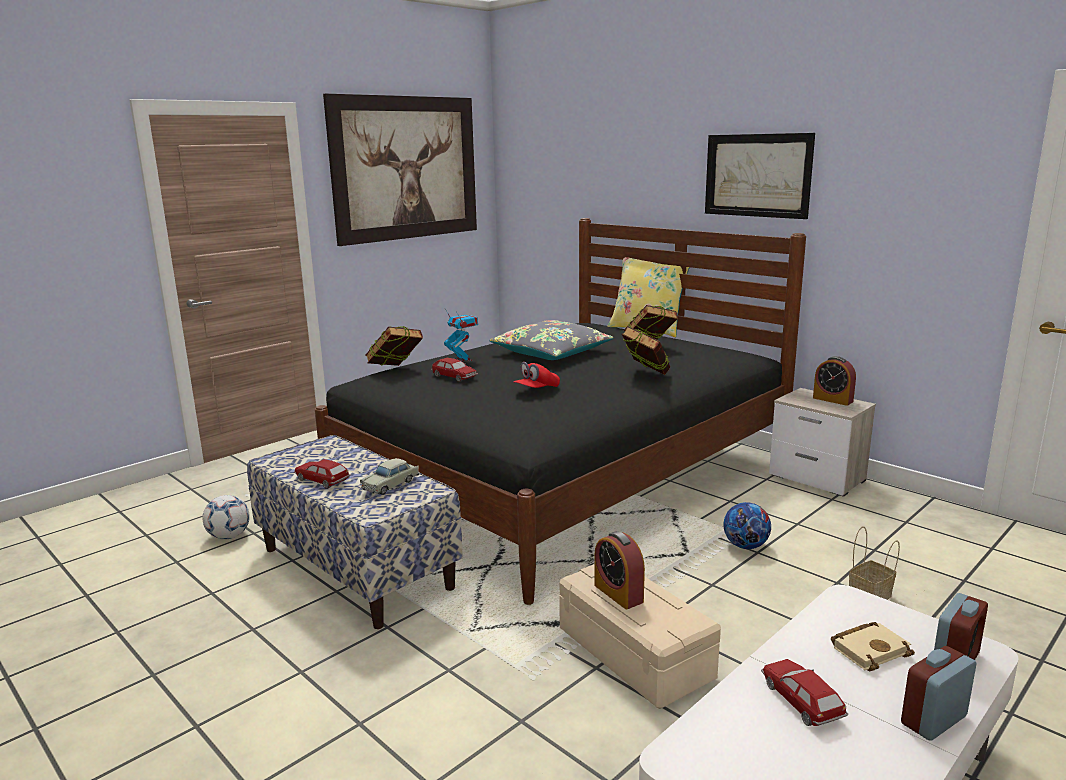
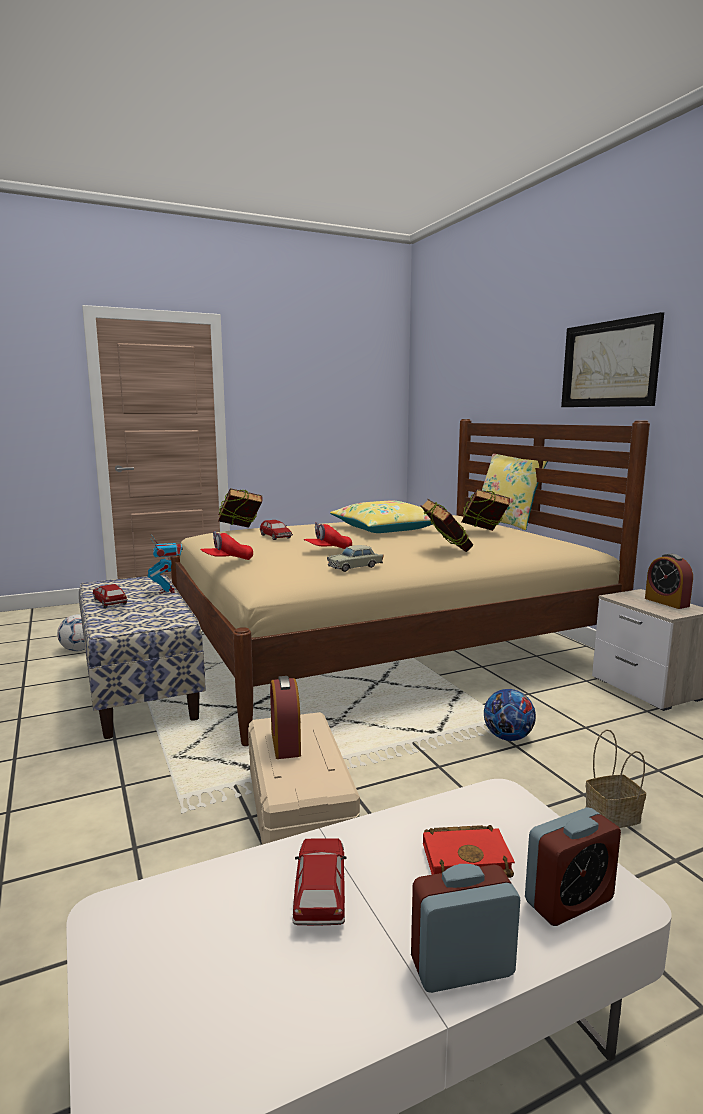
camera: 20 degrees right, 5 degrees down
black bed [315,218,806,605] -> beige bed [170,419,650,746]
picture [323,94,477,246] -> none
beige toy car [360,458,419,495] -> beige toy car moved to [327,545,383,572]
toy robot [444,309,478,362] -> toy robot moved to [148,536,183,593]
grey pillow [489,320,613,360] -> yellow pillow [330,500,433,533]
beige book [831,622,915,672] -> red book [423,825,515,878]
none -> red cap [200,531,253,560]

